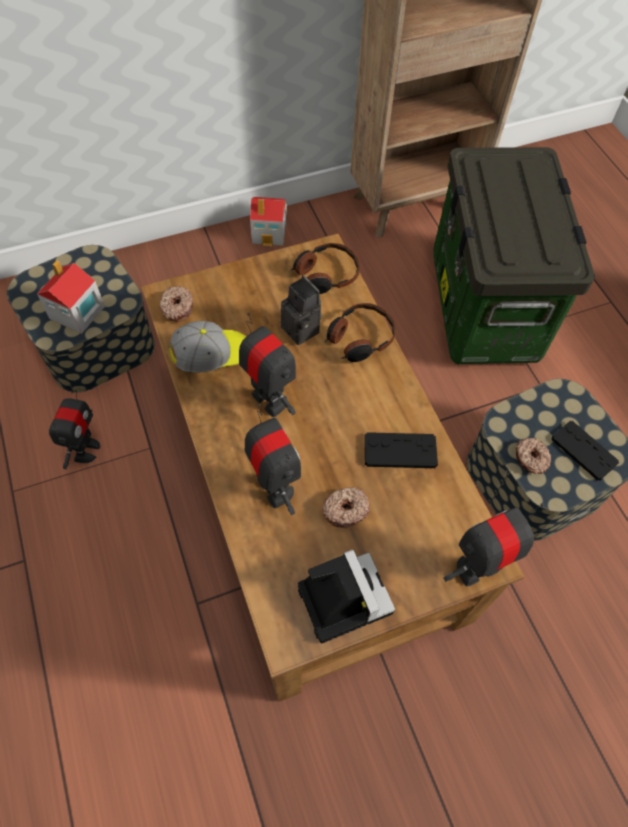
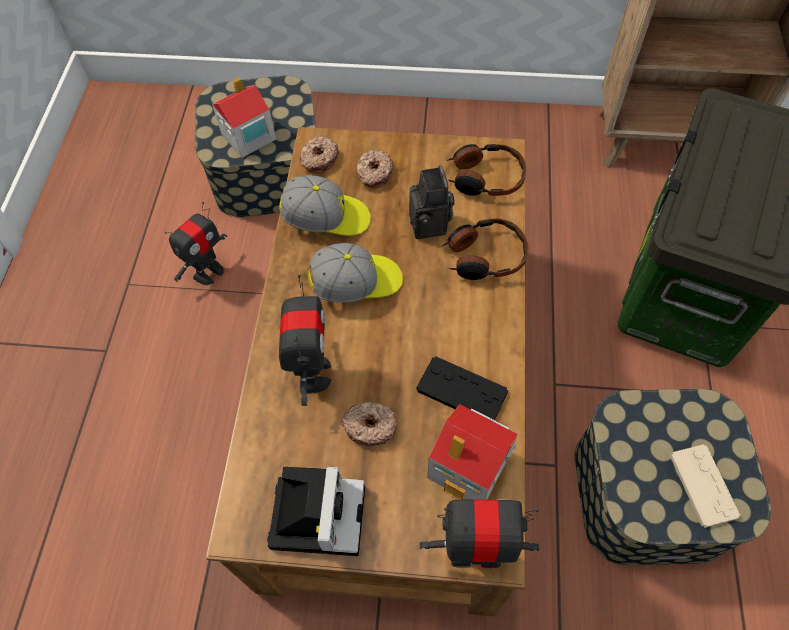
camera: 30 degrees right, 0 degrees up
toy robot [239,313,296,417] -> cap [308,243,403,303]
toy house [250,197,287,246] -> toy house moved to [427,404,518,500]
donut [516,438,551,474] -> donut moved to [356,150,393,189]
black game controller [551,421,619,481] -> beige game controller [670,444,740,528]

